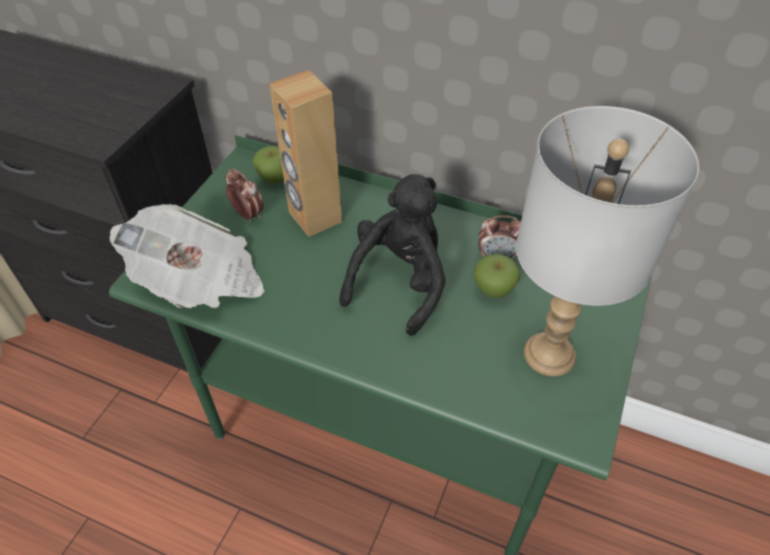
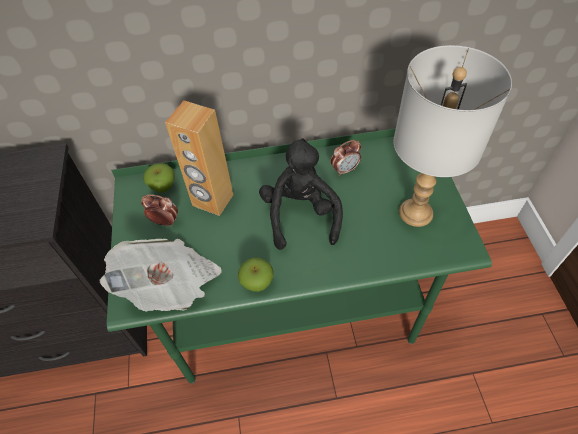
camera: 30 degrees left, 5 degrees up
apple [474,254,520,298] -> apple moved to [238,258,273,292]

